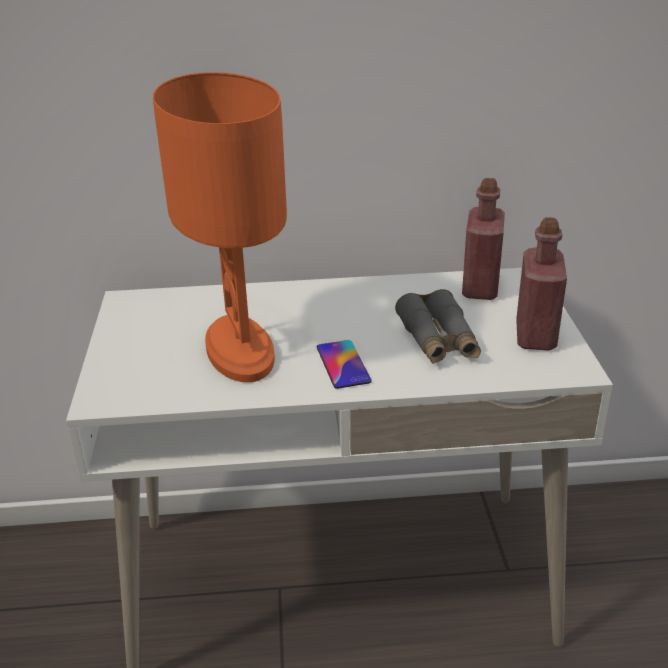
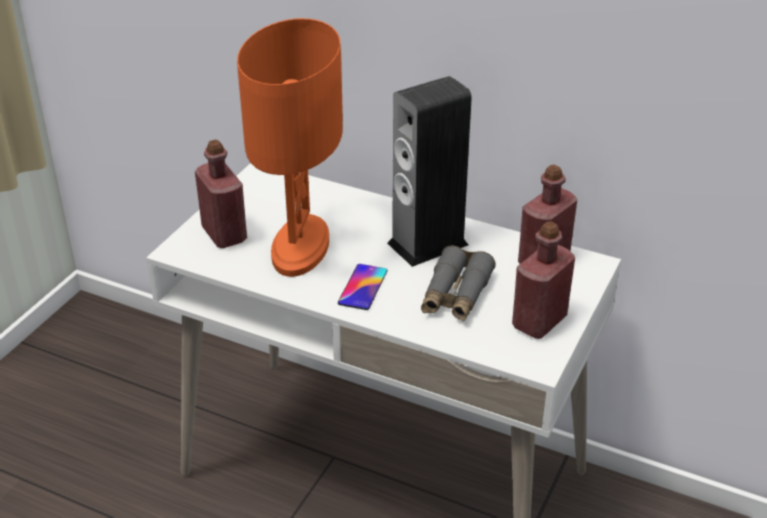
camera: 30 degrees right, 5 degrees up
none -> red bottle [195,140,247,248]
none -> speaker [387,76,472,267]

